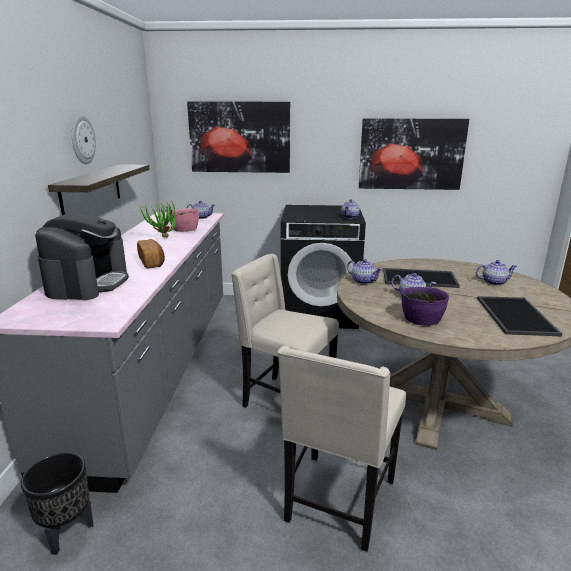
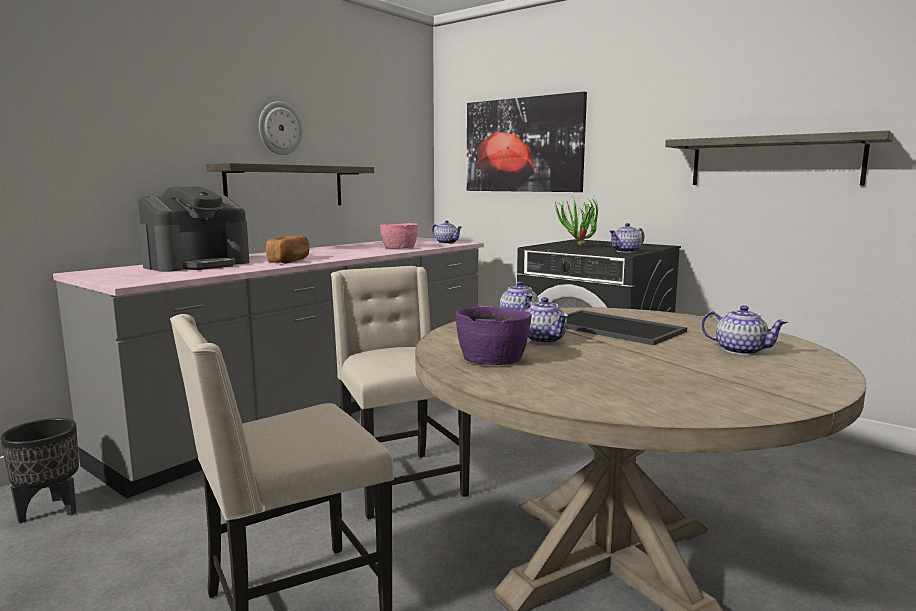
camera: 35 degrees right, 10 degrees down
potted plant [140,199,176,238] -> potted plant moved to [555,197,598,247]
picture [359,118,469,190] -> shelf [665,130,894,186]
tray [477,296,562,336] -> none

